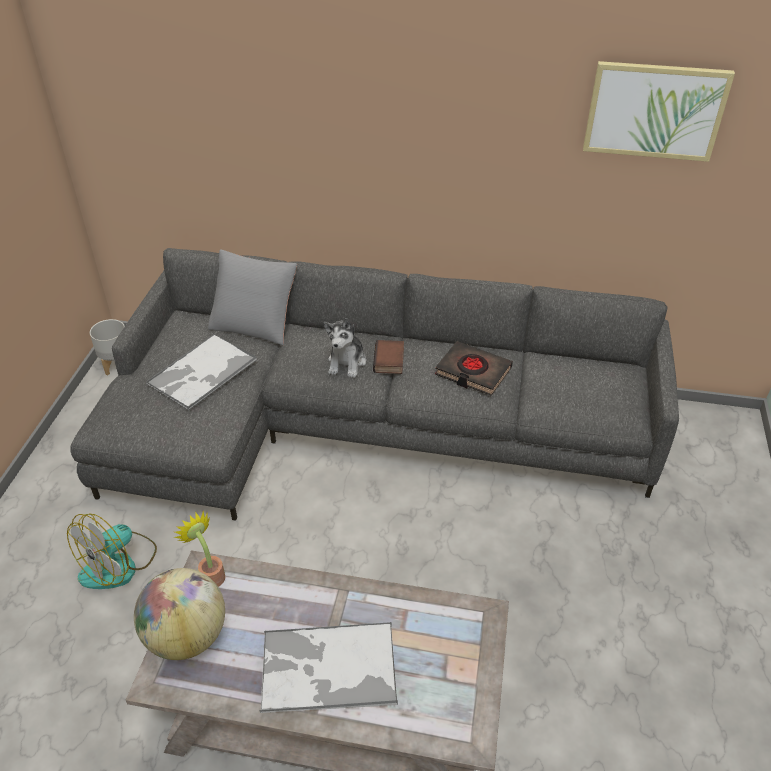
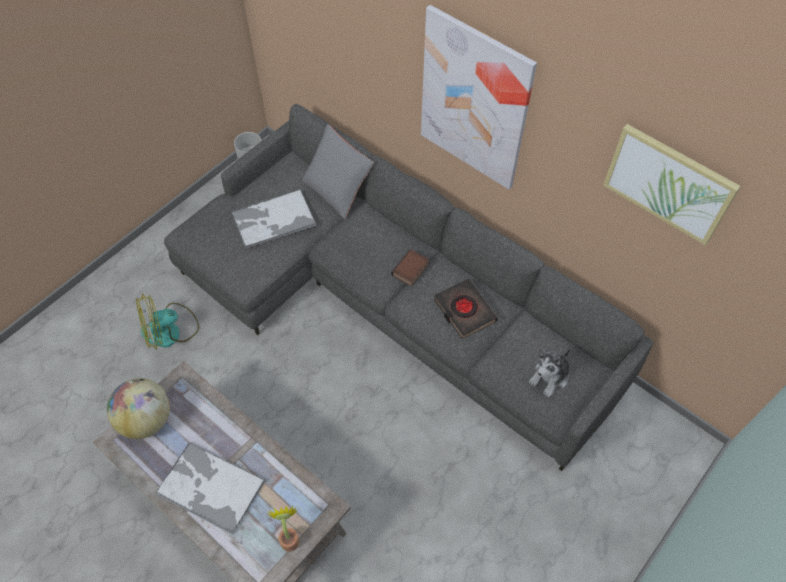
camera: 30 degrees right, 15 degrees up
potted plant [174,511,225,587] -> potted plant moved to [266,505,299,552]
plush toy [324,318,366,378] -> plush toy moved to [529,348,571,397]
none -> picture [421,5,537,190]

